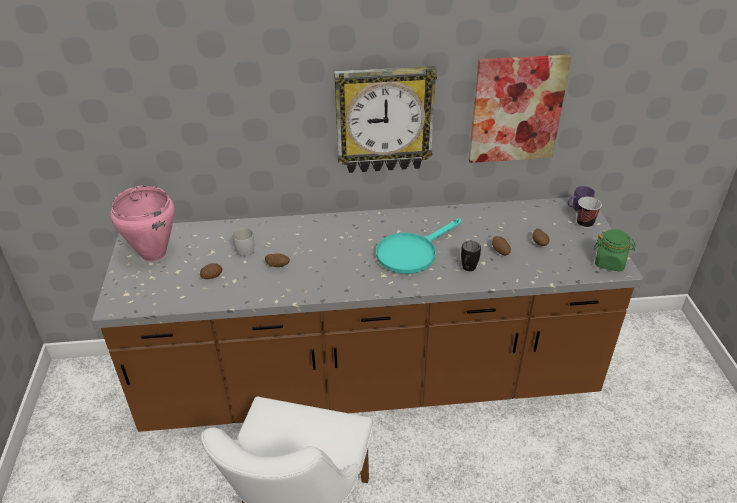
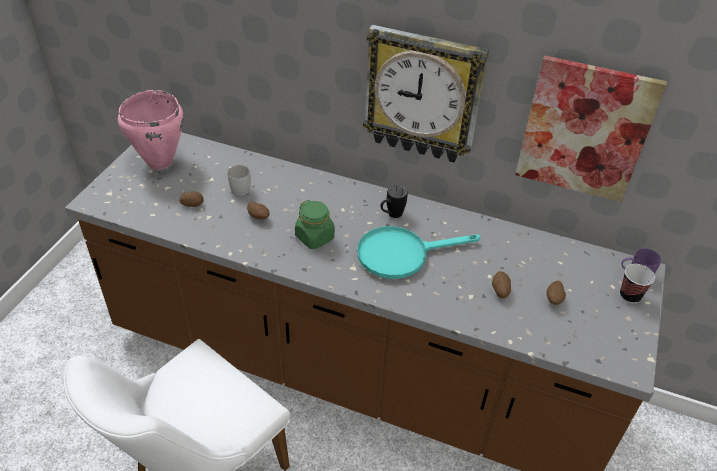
camera: 25 degrees right, 5 degrees up
black mug [461,241,481,271] -> black mug moved to [381,185,408,218]
green jar [593,229,636,272] -> green jar moved to [295,200,335,249]

